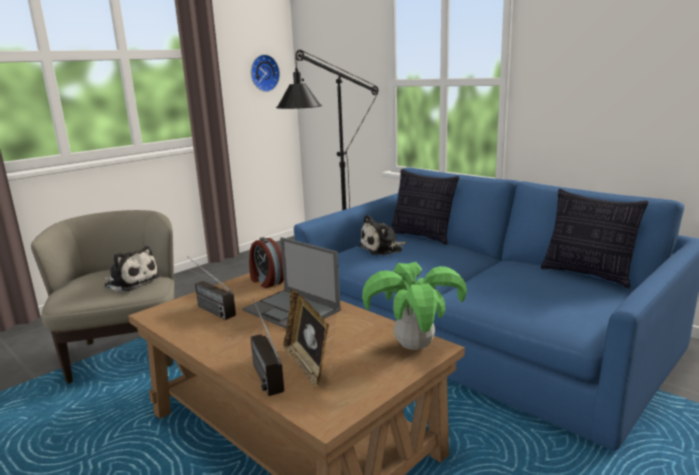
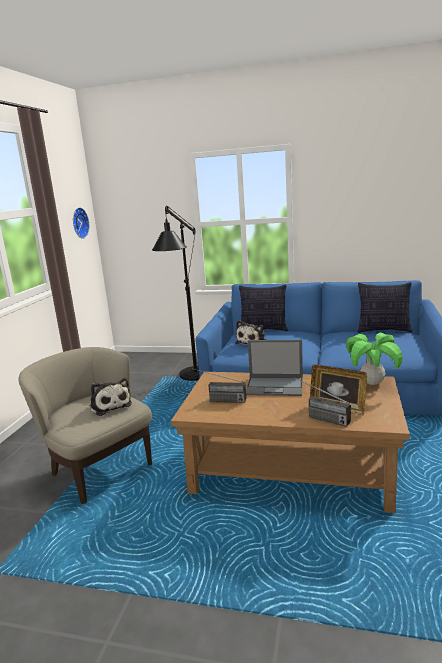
camera: 30 degrees left, 0 degrees up
plush toy [105,246,160,291] -> plush toy turned 60 degrees clockwise [90,378,132,416]
alarm clock [249,237,284,288] -> none

